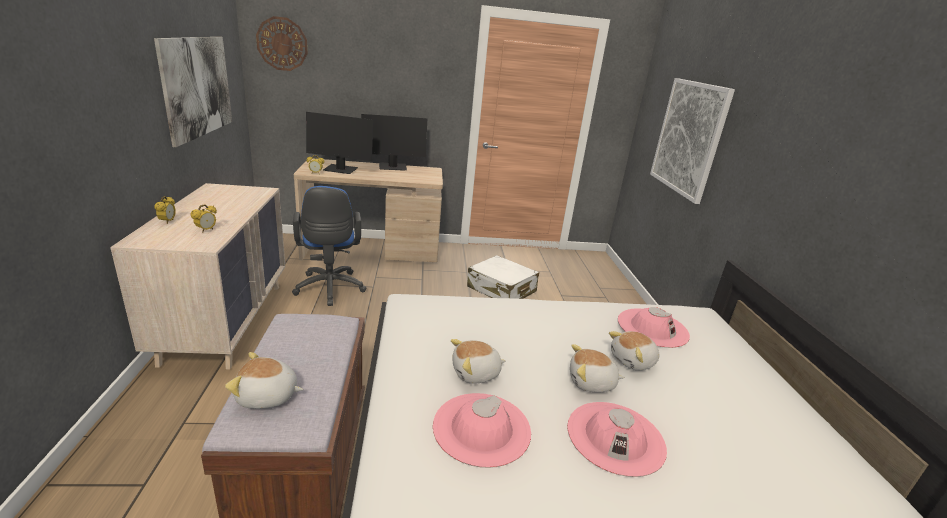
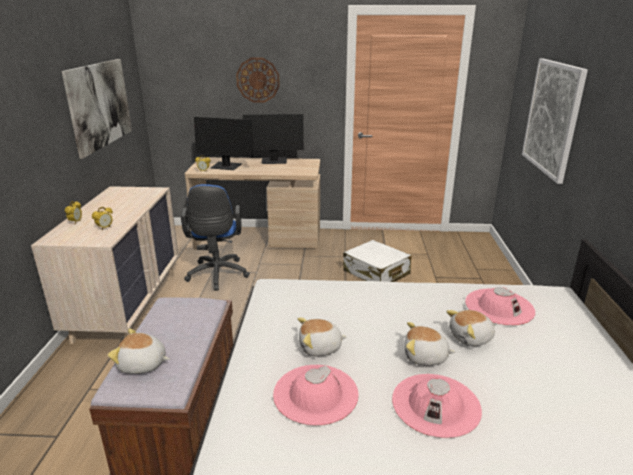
camera: 10 degrees right, 0 degrees up
wall clock [256,16,308,71] -> wall clock moved to [236,58,280,103]

